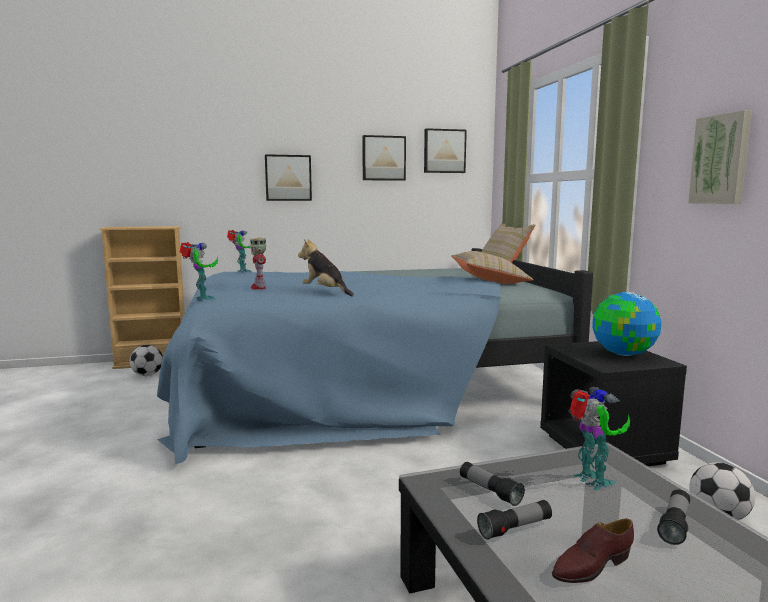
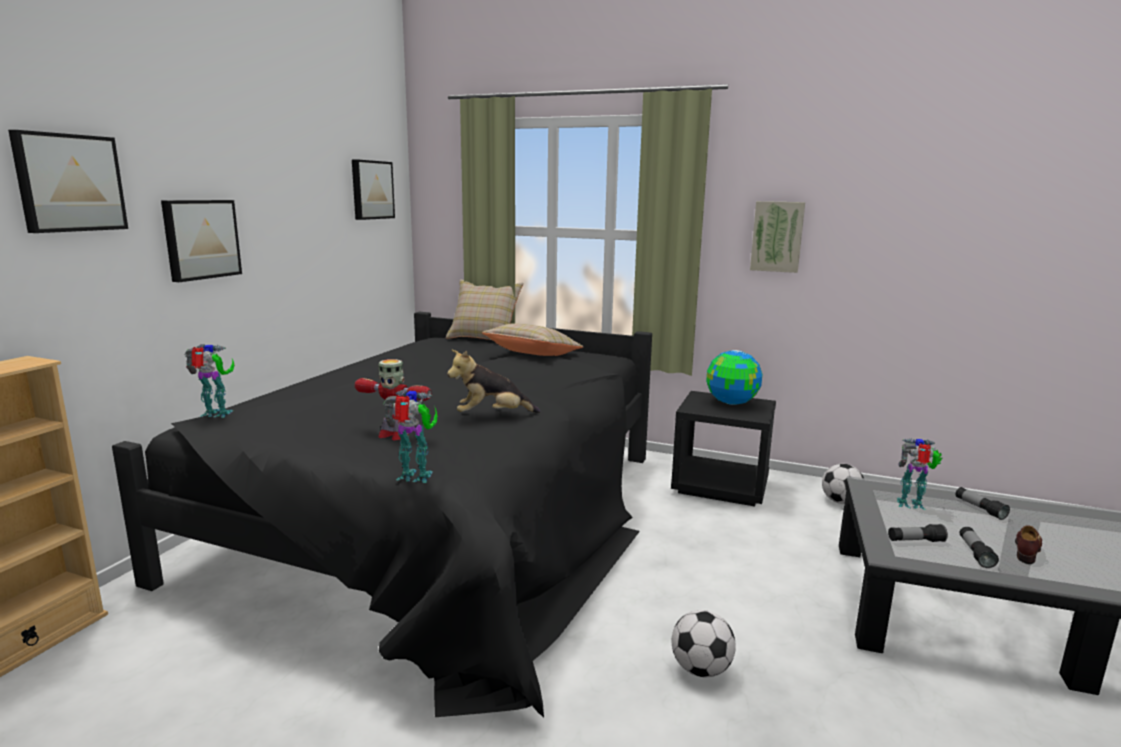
camera: 55 degrees left, 5 degrees up
football [130,345,163,376] -> football moved to [672,610,736,677]
blue bed [157,248,593,464] -> black bed [112,312,652,717]
picture [362,135,406,181] -> picture moved to [8,130,128,233]
brown shoe [552,519,634,583] -> brown shoe turned 150 degrees counterclockwise [1015,525,1042,564]

